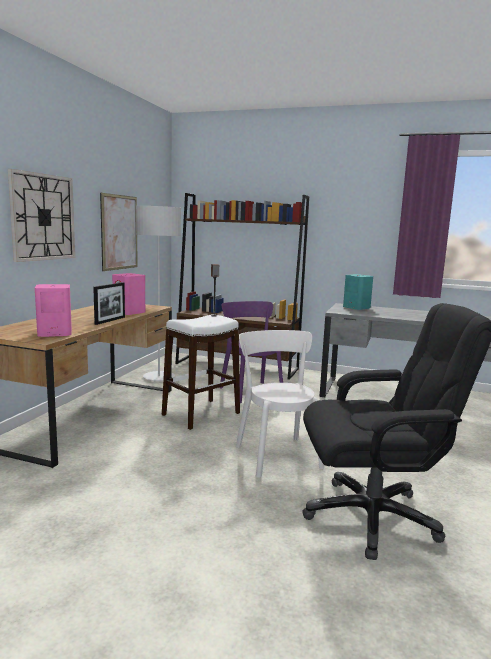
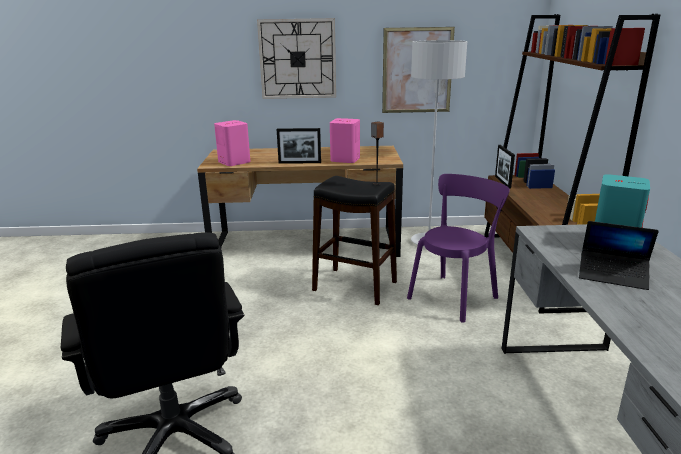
camera: 70 degrees right, 10 degrees up
white stool [162,314,240,430] -> black stool [312,176,397,305]
white chair [236,330,324,478] -> none
none -> picture frame [495,145,515,189]
none -> laptop [579,221,659,290]

